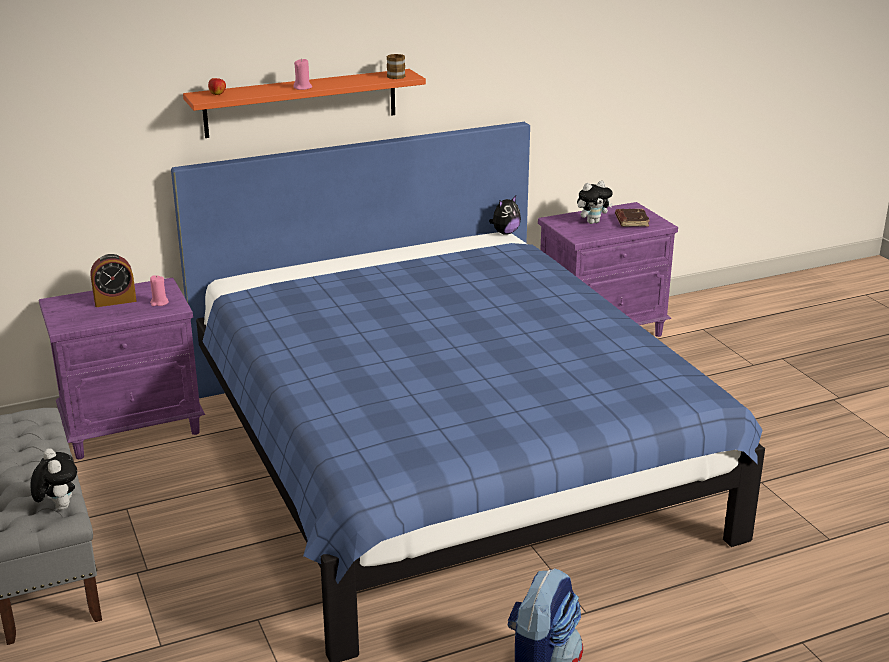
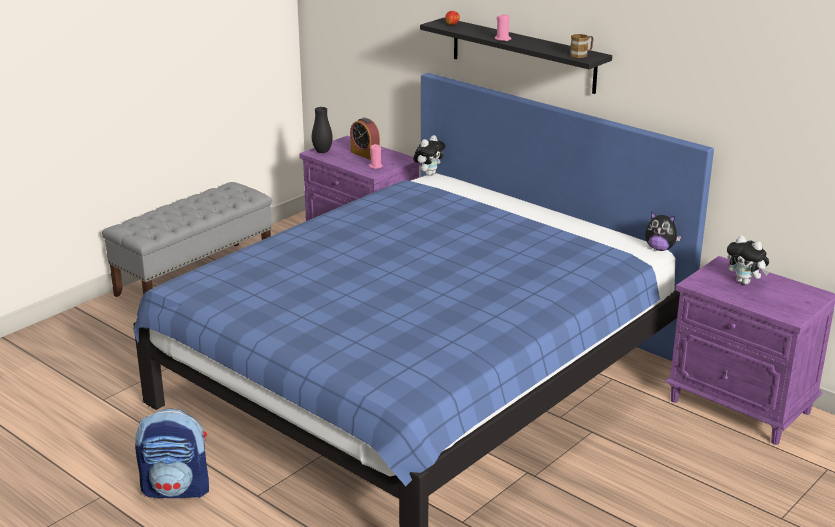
camera: 65 degrees right, 0 degrees up
plush toy [30,448,77,510] -> plush toy moved to [413,135,445,176]
orange shelf [183,69,426,138] -> black shelf [420,18,612,94]
brown book [615,209,650,227] -> none
none -> black vase [312,107,333,153]

